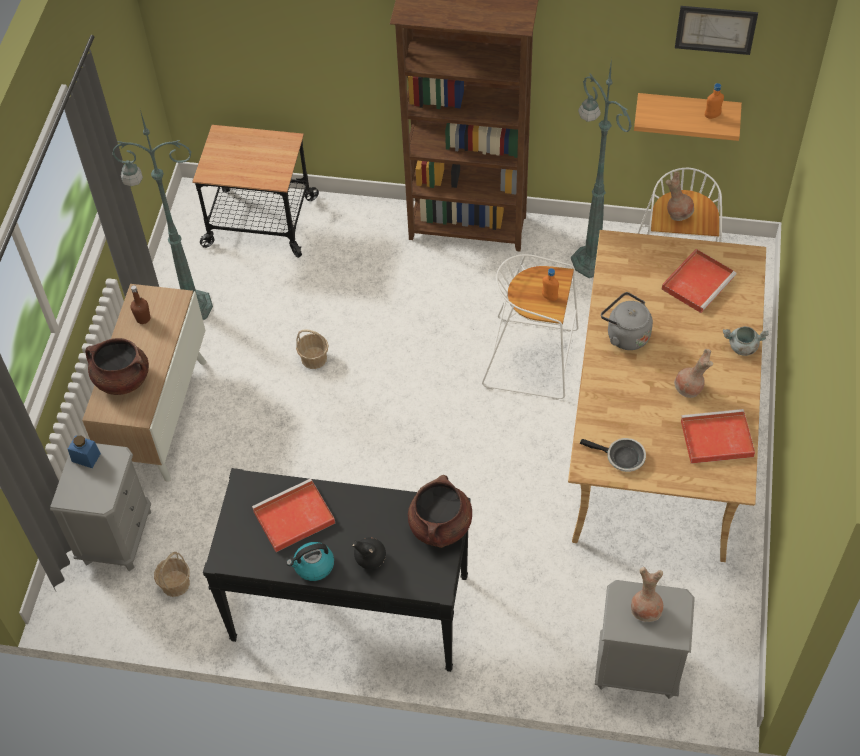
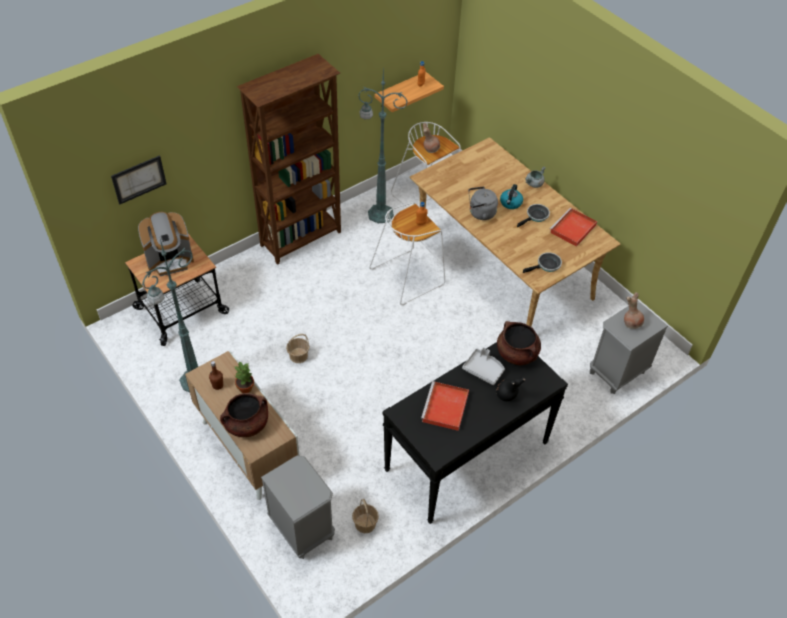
camera: 50 degrees left, 5 degrees down
blue jar [68,435,101,468] -> none
kettle [286,542,334,581] -> kettle moved to [500,184,523,209]
red tray [662,249,737,313] -> none
brown vase [674,349,713,398] -> frying pan [517,204,550,228]
picture [675,6,758,55] -> picture moved to [111,155,167,204]
none -> coffee machine [138,212,194,276]
none -> potted plant [235,362,254,393]
none -> grey tray [462,347,505,385]

